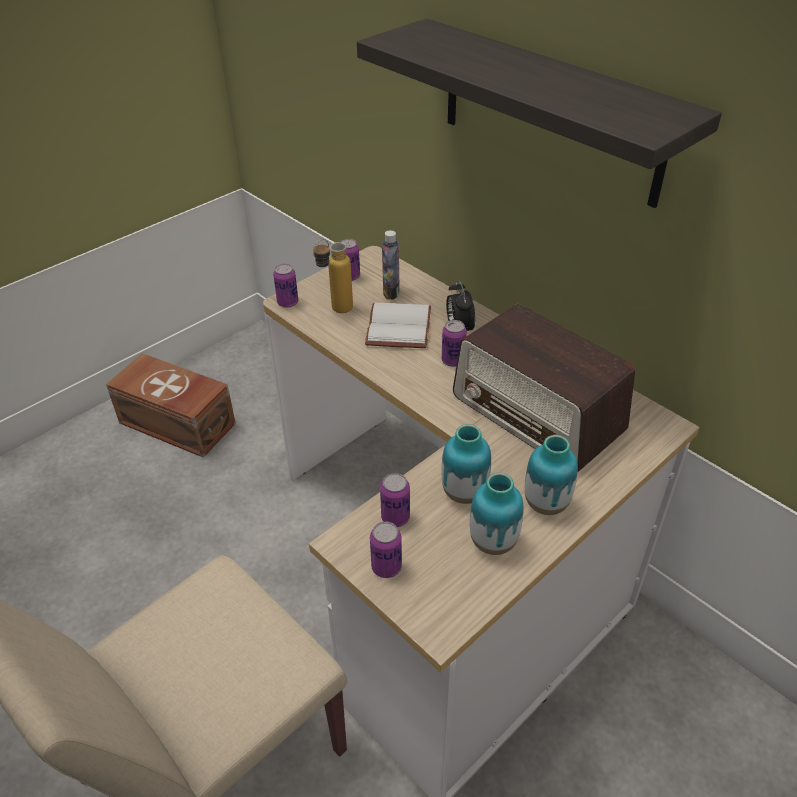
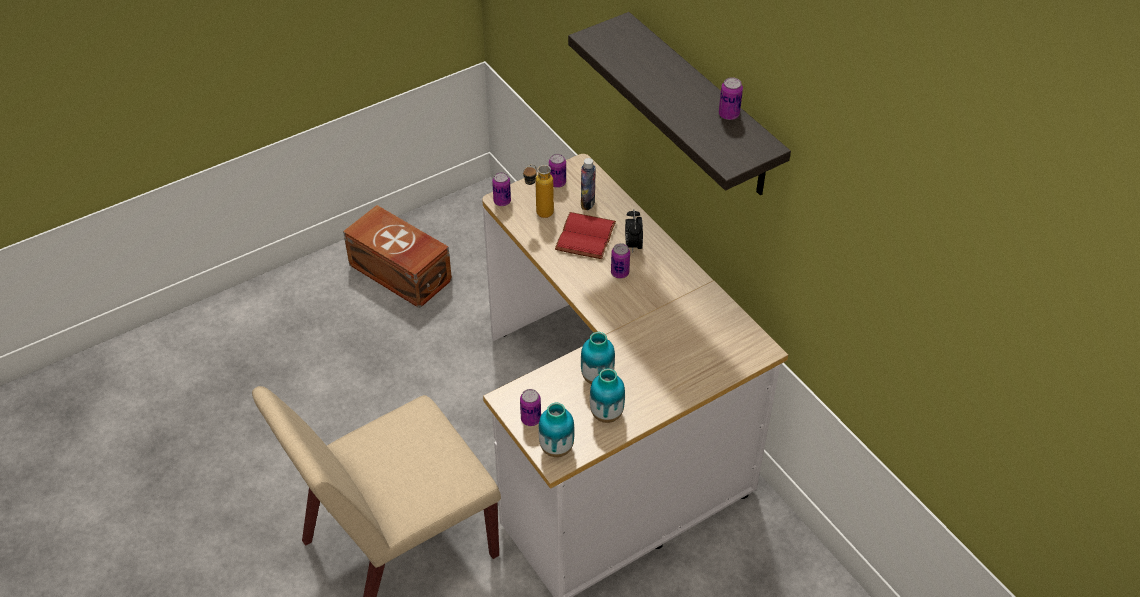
camera: 10 degrees right, 5 degrees up
white book [365,302,431,348] -> red book [555,212,616,259]
can [380,473,410,527] -> can moved to [719,77,743,120]
radio [453,304,635,472] -> none
vase [525,435,578,515] -> vase moved to [539,403,575,457]

